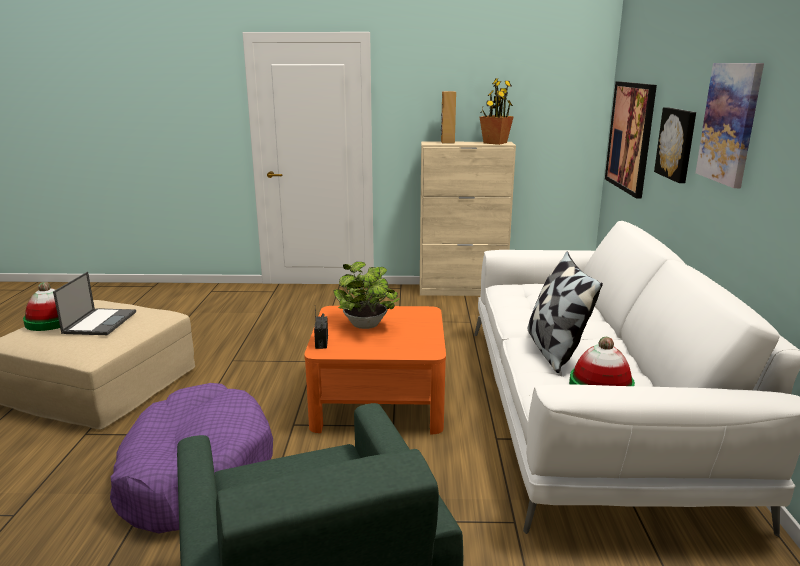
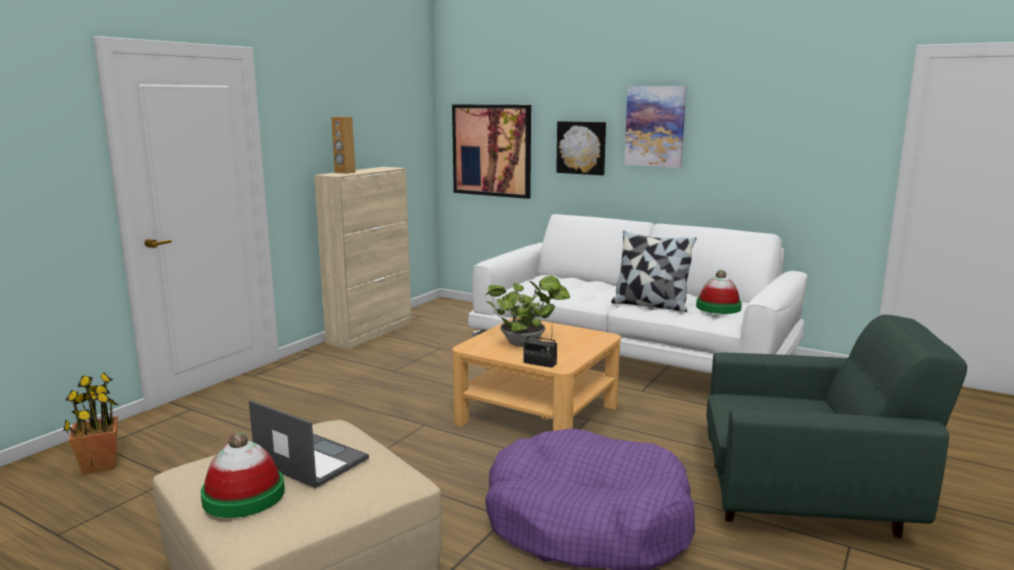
camera: 60 degrees left, 5 degrees down
orange coffee table [304,306,446,435] -> beige coffee table [452,317,621,431]
potted plant [479,78,514,145] -> potted plant moved to [63,373,118,474]

